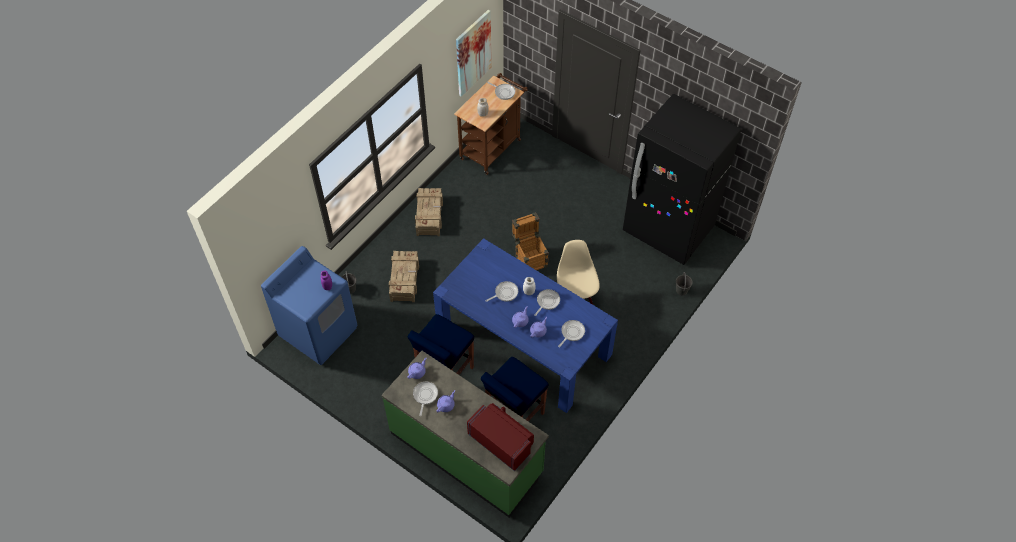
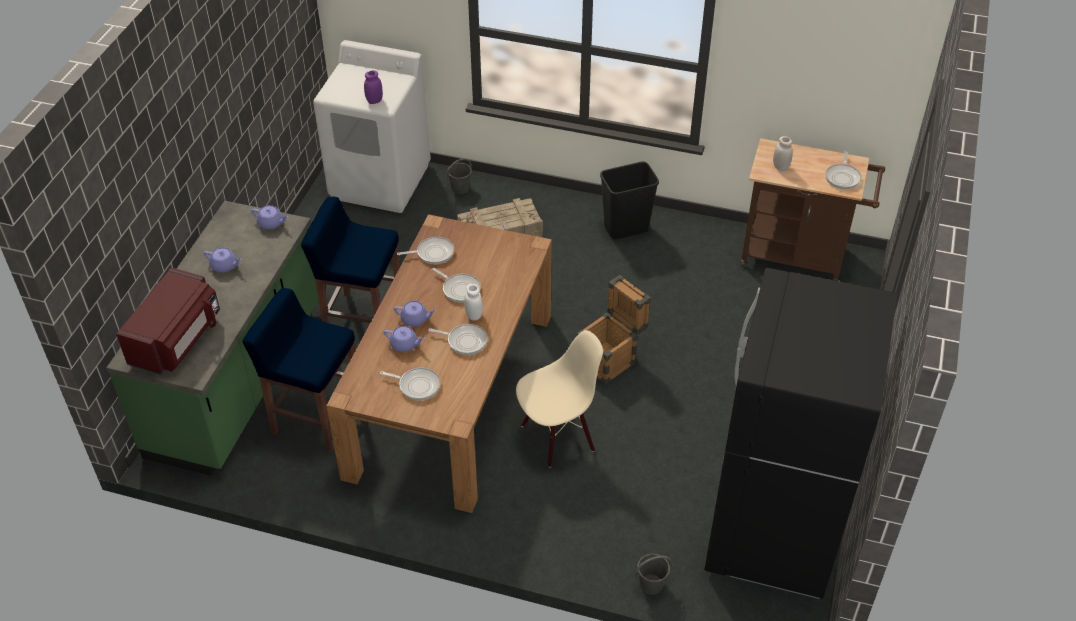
camera: 70 degrees right, 10 degrees down
blue washing machine [261,246,357,365] -> white washing machine [313,40,431,213]
frying pan [413,381,438,416] -> frying pan moved to [397,237,454,264]
crate [415,188,443,236] -> black trash can [600,161,659,239]
blue dining table [433,238,618,413] -> brown dining table [326,214,552,513]
picture [456,10,492,97] -> none

